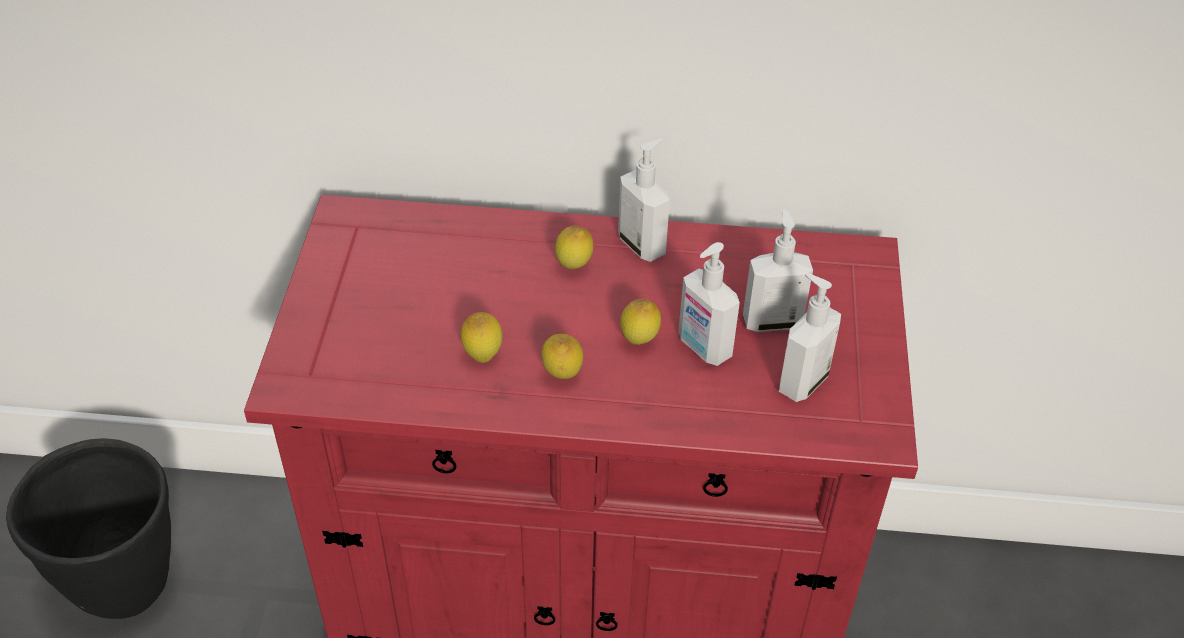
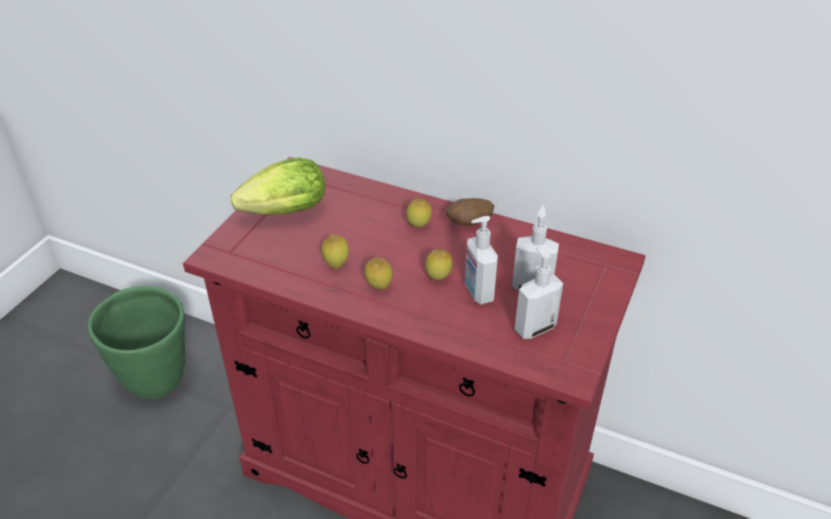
camera: 20 degrees right, 5 degrees down
black planter [6,438,171,619] -> green planter [88,286,185,399]
soap dispenser [618,139,670,262] -> potato [446,198,494,226]
none -> lettuce [231,157,325,215]

